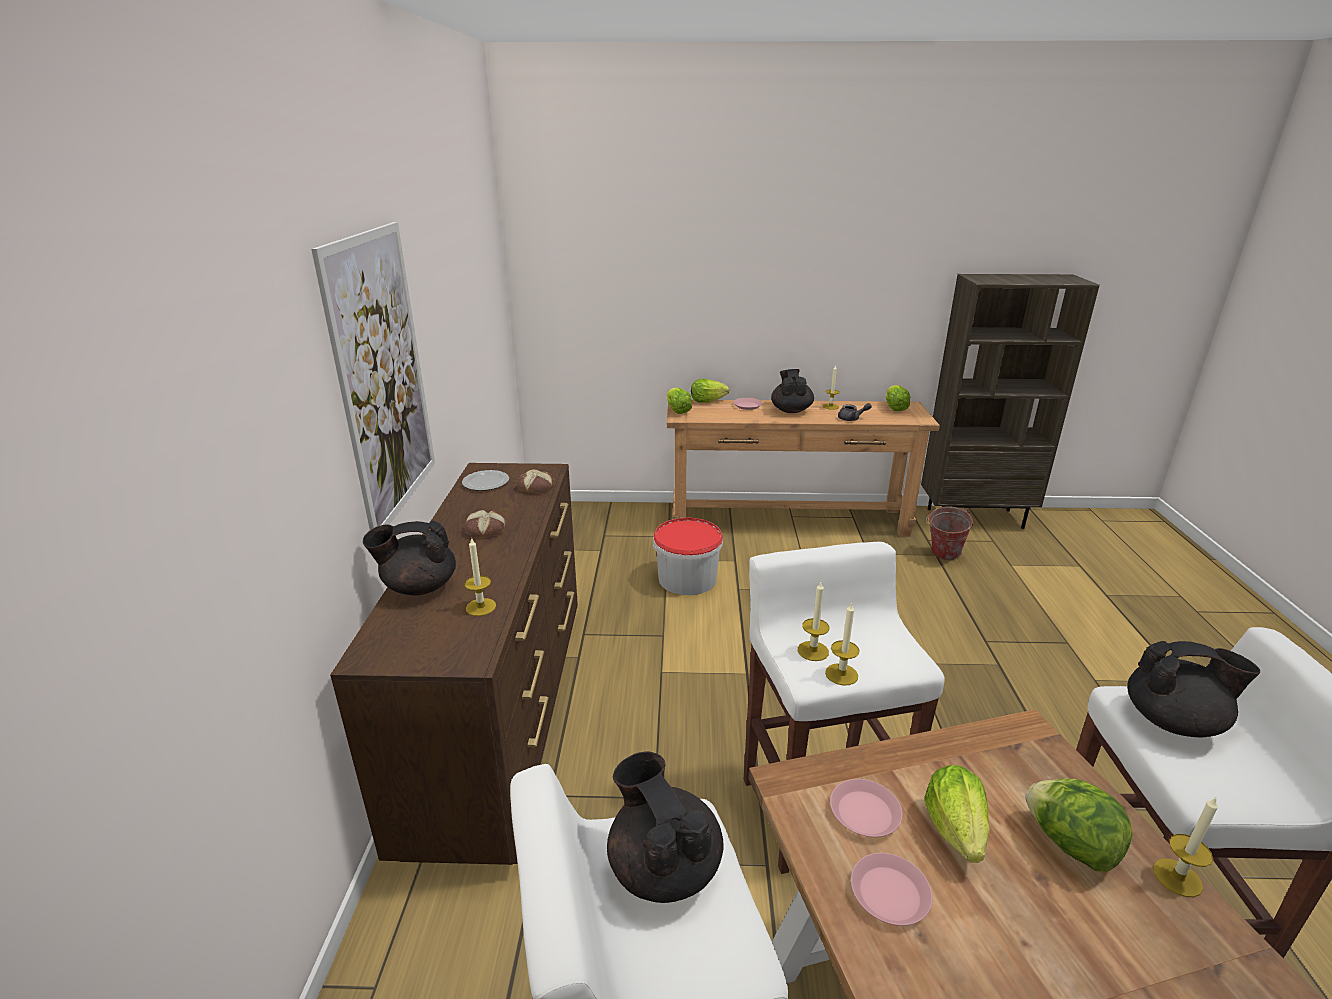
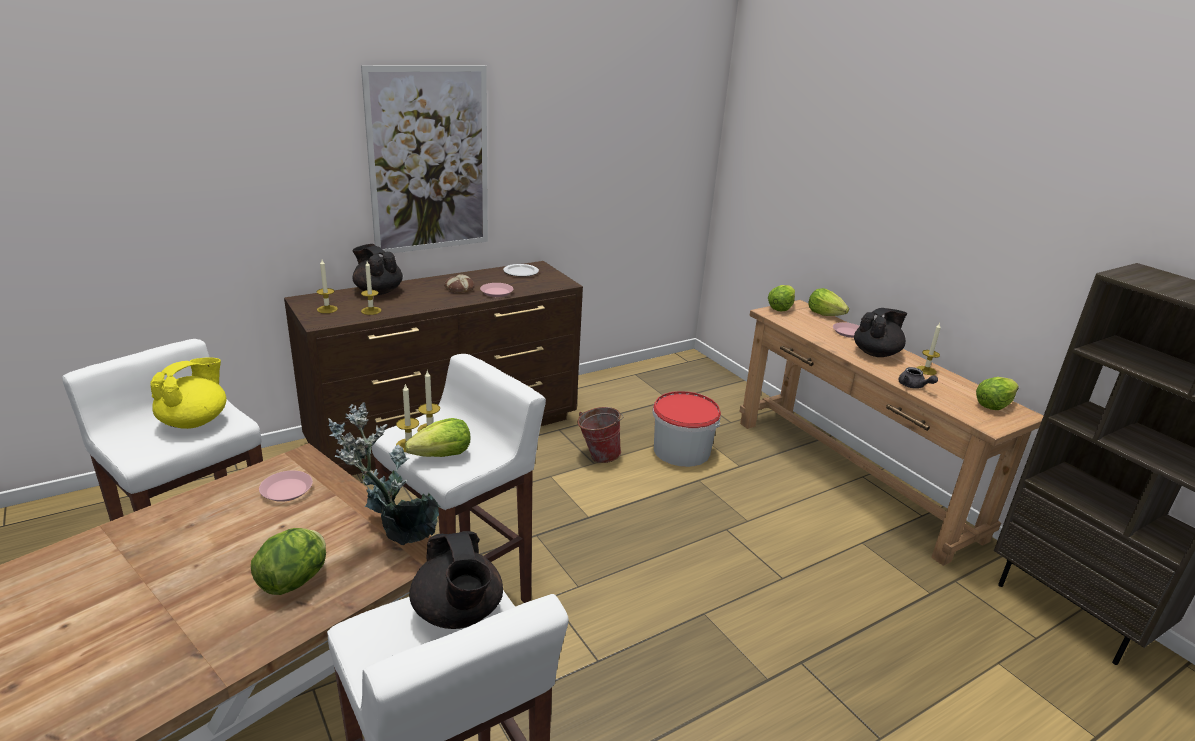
camera: 55 degrees right, 0 degrees up
bread [517,469,555,494] -> none
black teapot [607,752,724,903] -> yellow teapot [150,357,227,429]
pink plate [851,853,932,926] -> pink plate moved to [480,283,513,297]
lettuce [924,765,990,863] -> lettuce moved to [405,418,471,457]
bucket [926,506,973,560] -> bucket moved to [577,407,623,463]
candle [1153,797,1218,897] -> candle moved to [317,260,338,313]
none -> potted plant [329,402,441,545]

